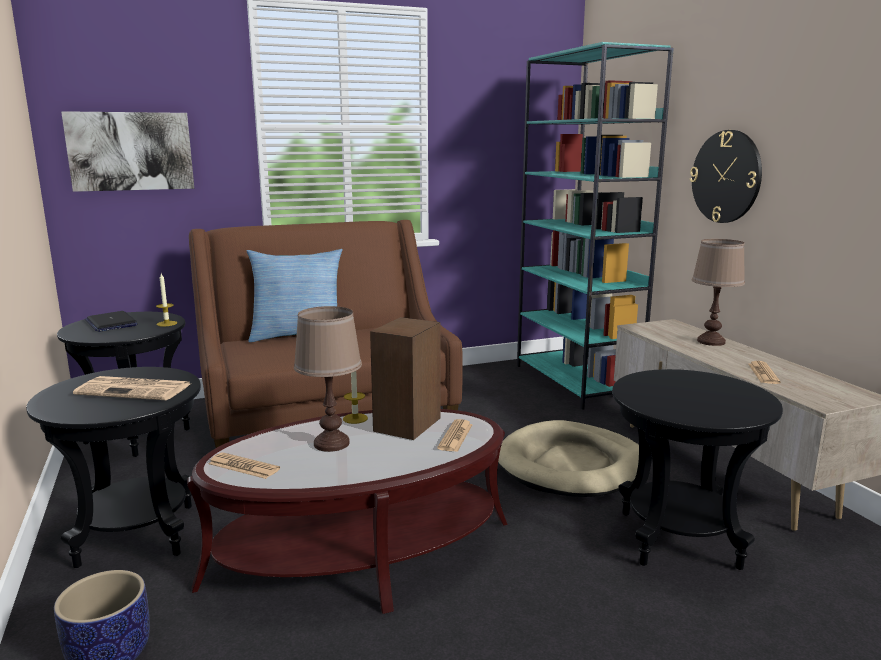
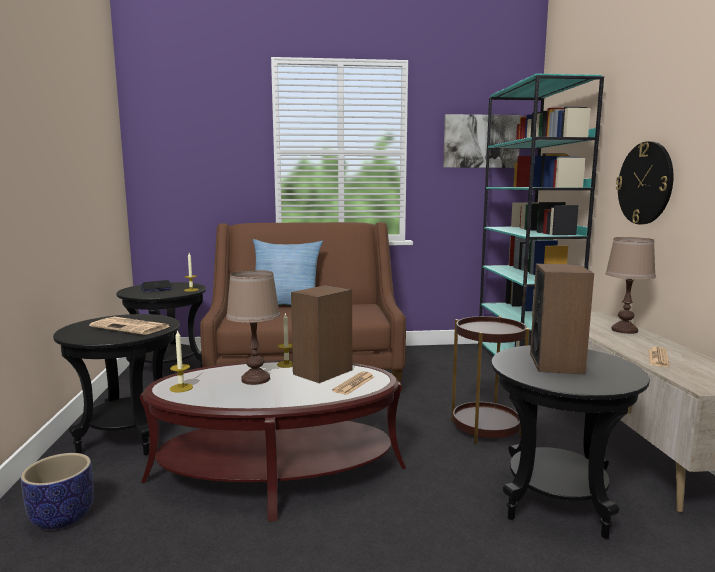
camera: 15 degrees right, 5 degrees down
picture [61,111,194,192] -> picture moved to [443,114,521,168]
newspaper [209,452,280,479] -> candle [170,330,193,393]
beige dog bed [498,420,639,497] -> brown side table [451,316,529,444]
none -> speaker [530,264,594,375]

